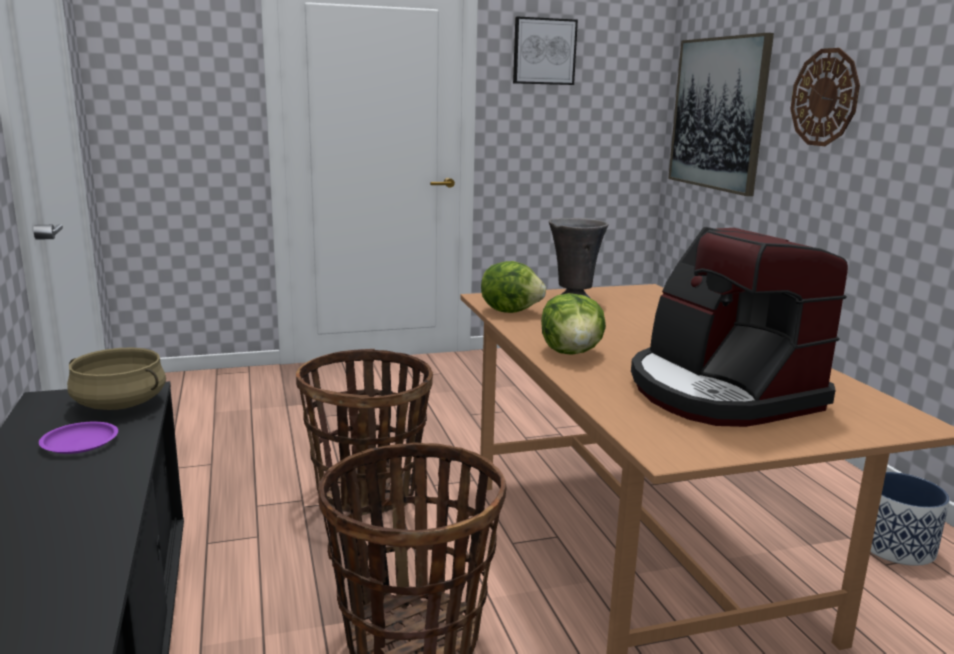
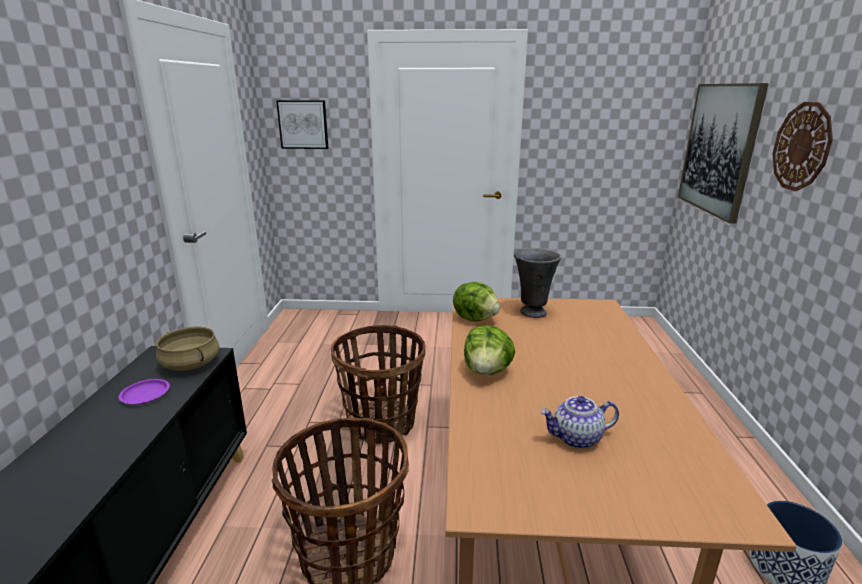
camera: 20 degrees right, 5 degrees up
picture [513,16,578,85] -> picture moved to [276,100,329,149]
coffee machine [631,227,848,427] -> teapot [540,396,619,449]

